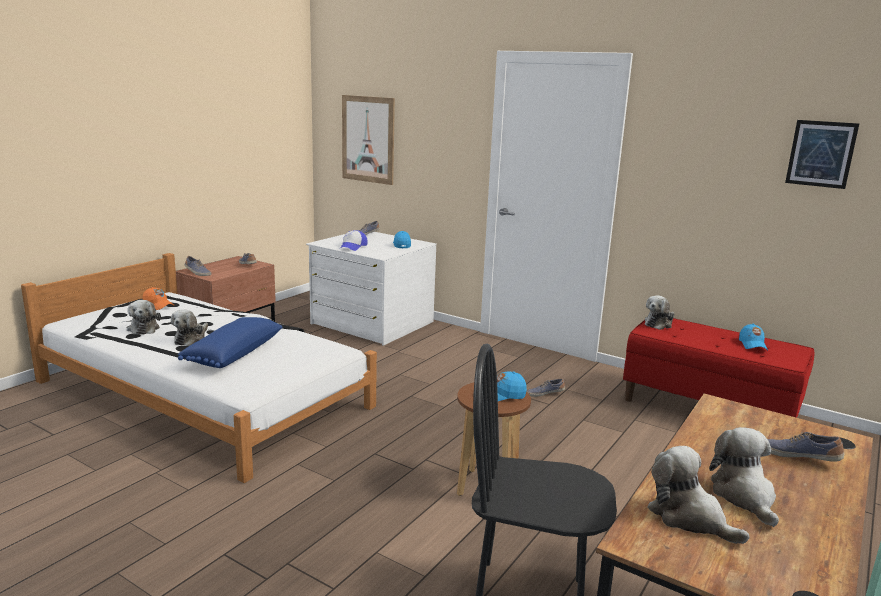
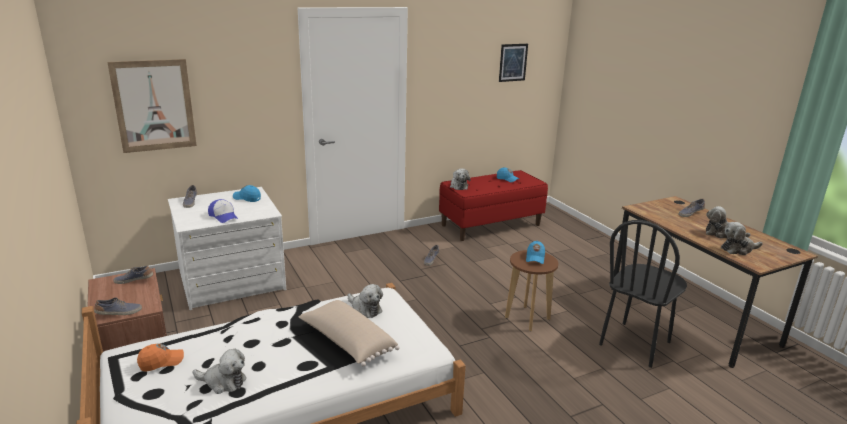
camera: 60 degrees left, 5 degrees up
plush toy [171,309,208,346] -> plush toy moved to [348,284,383,318]
blue pillow [177,317,282,368] -> beige pillow [299,300,400,366]

